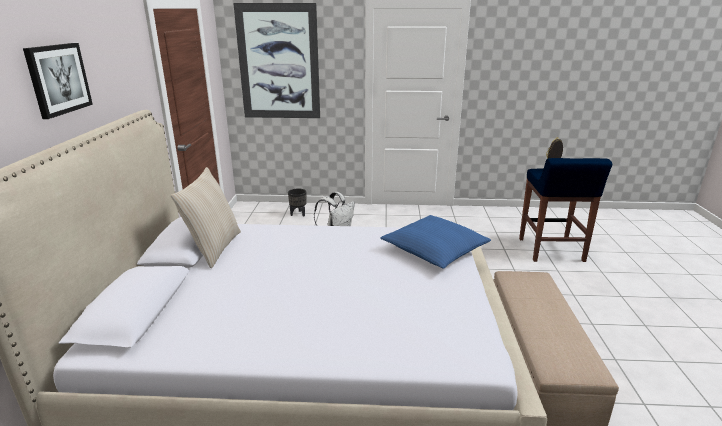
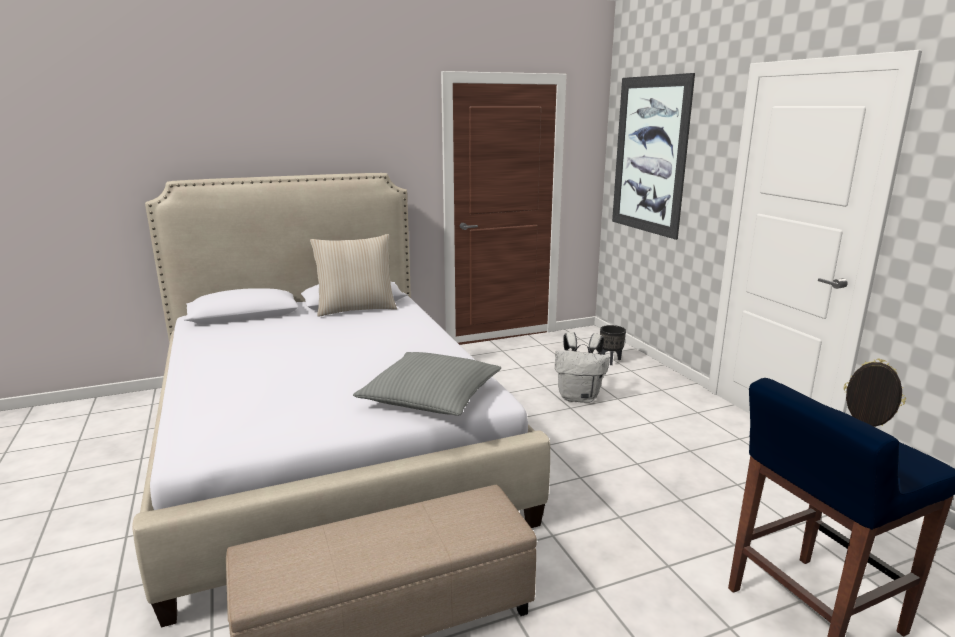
camera: 65 degrees right, 5 degrees down
picture [23,43,93,119] -> none
blue pillow [380,215,491,269] -> grey pillow [353,352,501,416]

